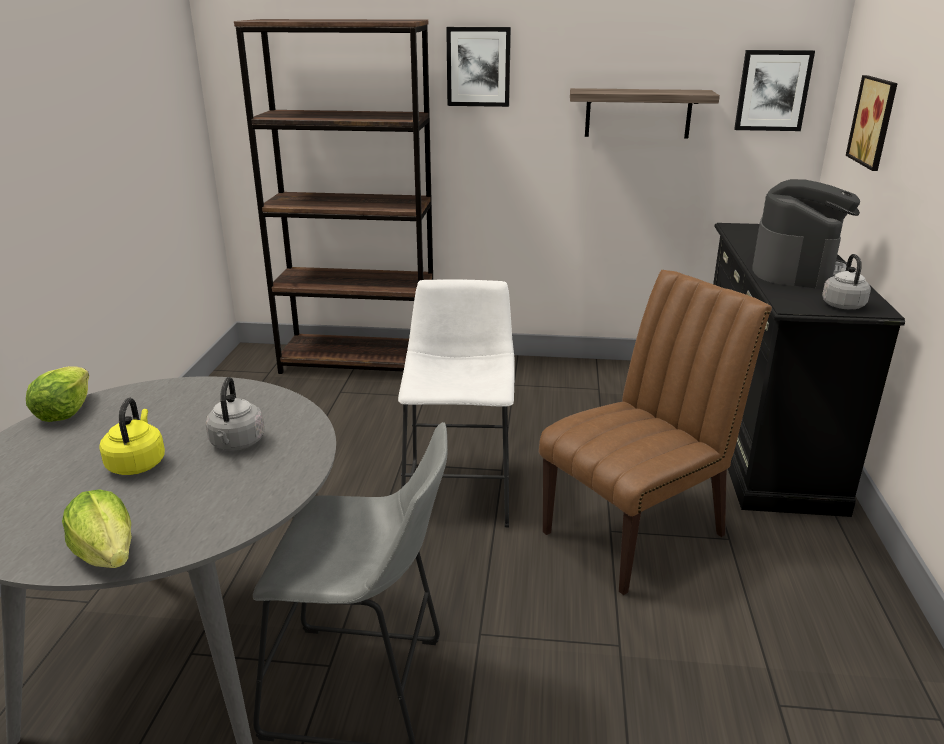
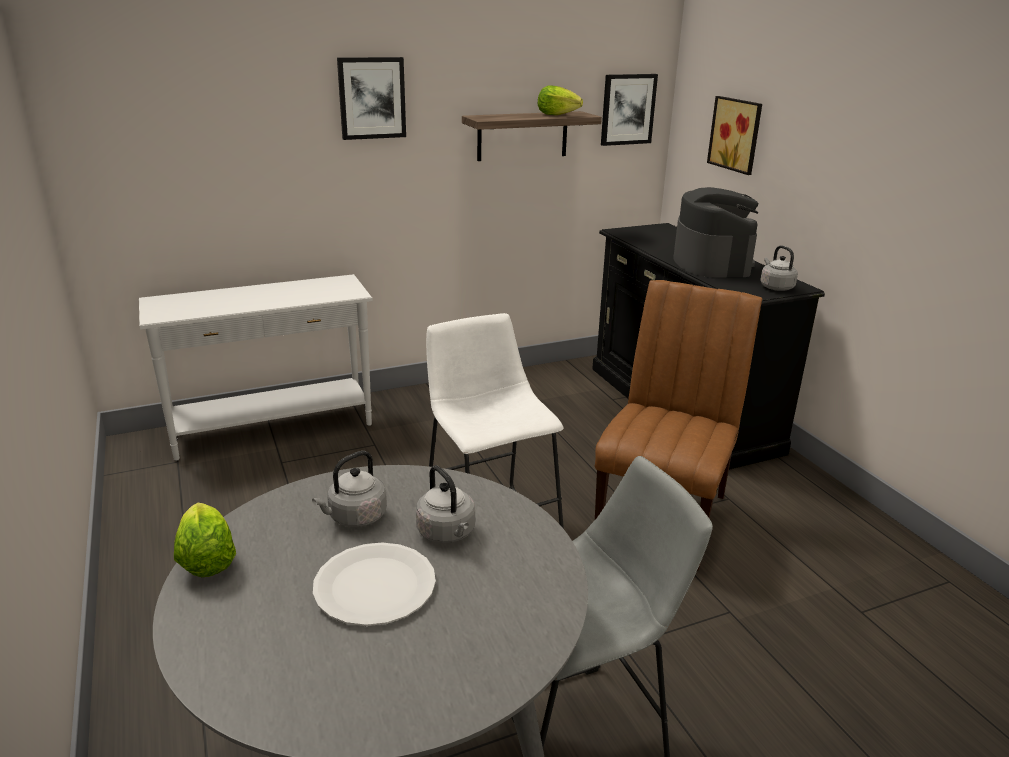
camera: 30 degrees left, 0 degrees up
lettuce [62,489,132,568] -> lettuce moved to [538,85,583,115]
yellow kettle [99,398,165,475] -> white plate [313,543,436,626]
brown bookcase [234,19,433,374] -> white console table [139,274,373,461]
none -> grey kettle [312,451,387,527]

